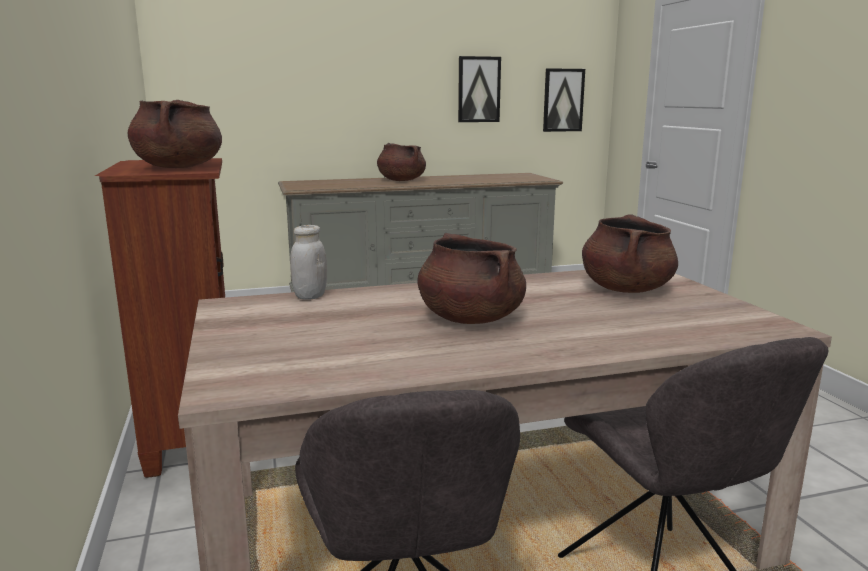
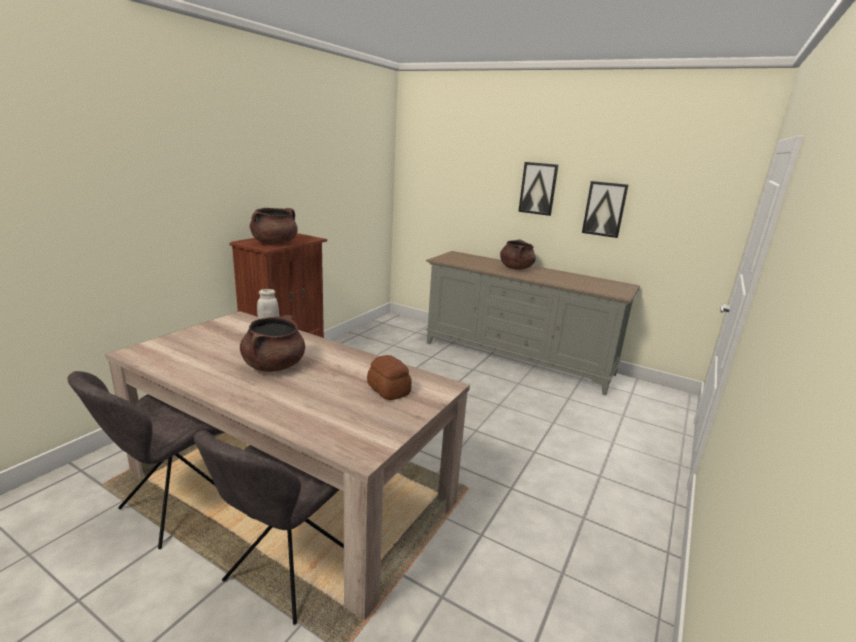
camera: 45 degrees right, 5 degrees up
picture [543,68,585,132] -> picture moved to [518,162,558,216]
brown cooking pot [582,214,678,293] -> bread [367,355,412,400]

